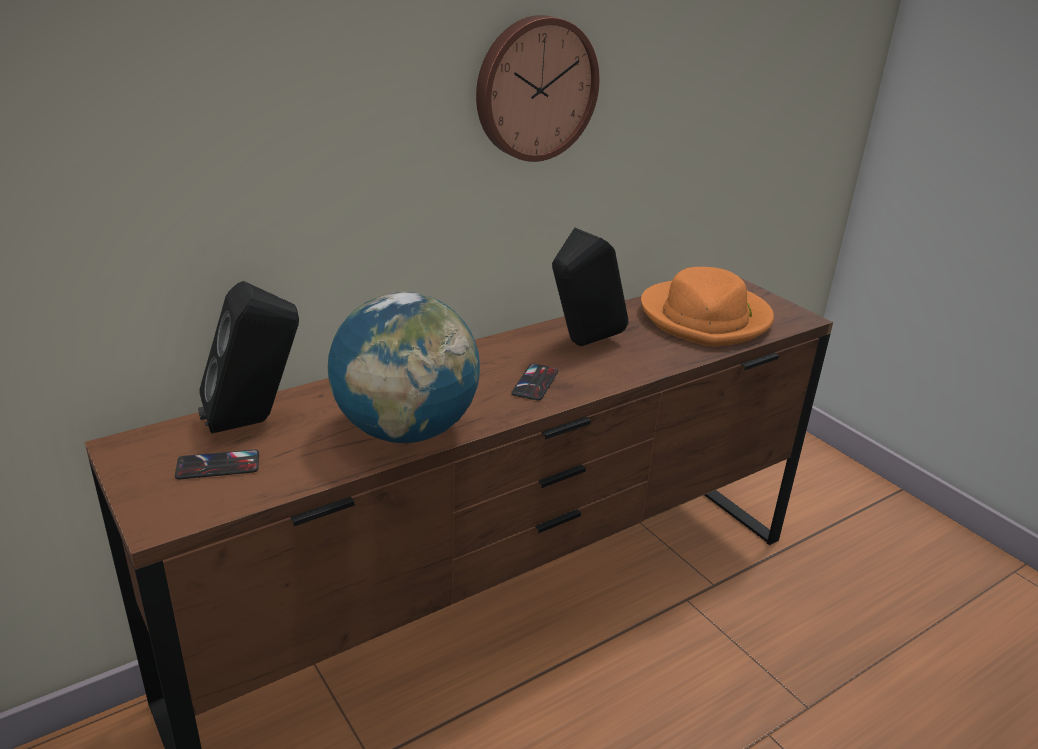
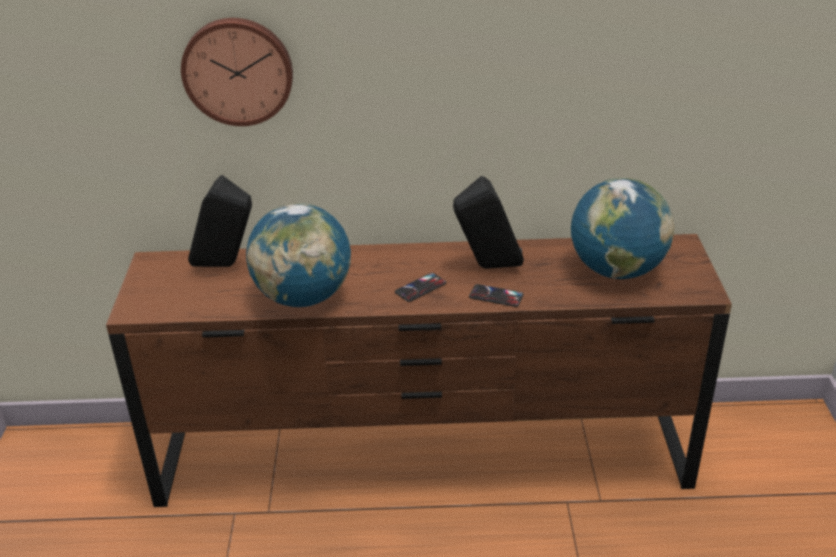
camera: 35 degrees right, 5 degrees up
phone [175,450,259,479] -> phone moved to [469,284,524,307]
wall clock [476,15,599,162] -> wall clock moved to [181,18,293,126]
orange hat [641,267,774,347] -> globe [571,178,674,279]

